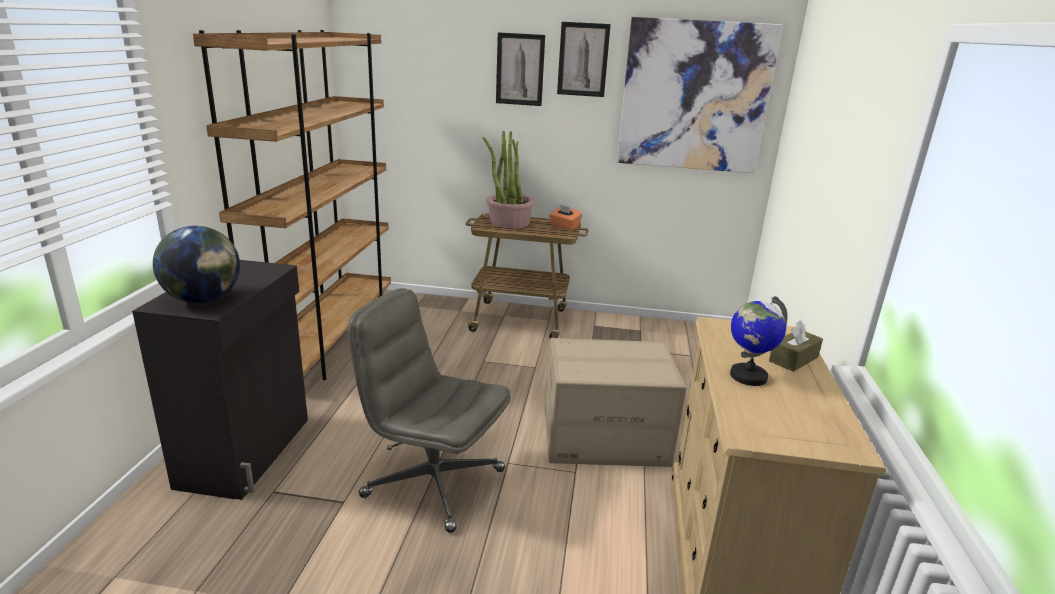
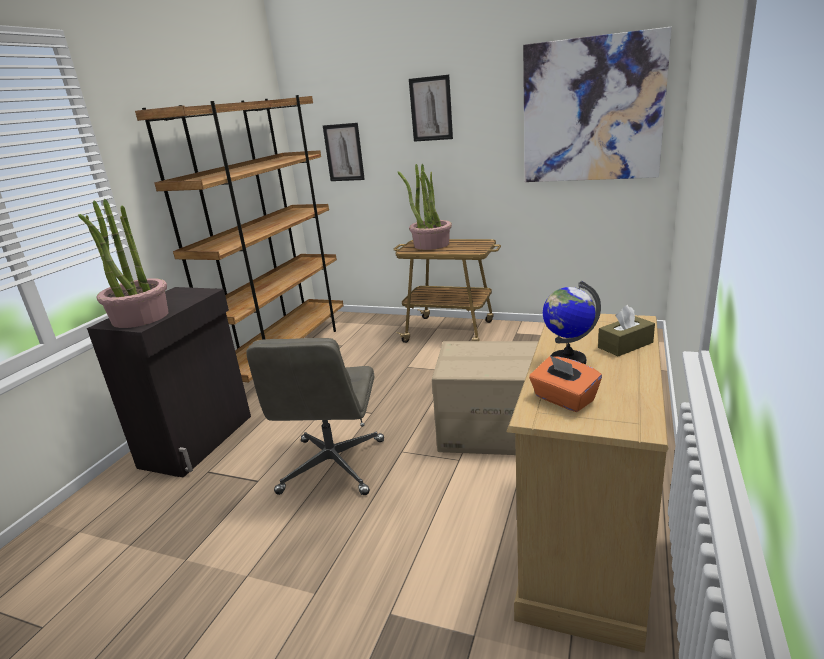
camera: 15 degrees right, 0 degrees up
globe [153,226,240,303] -> potted plant [78,198,168,328]
grey office chair [347,288,511,533] -> grey office chair turned 120 degrees counterclockwise [246,338,384,495]
orange tissue box [549,205,582,230] -> orange tissue box moved to [529,355,602,412]
picture [557,22,611,97] -> picture moved to [323,123,365,181]

